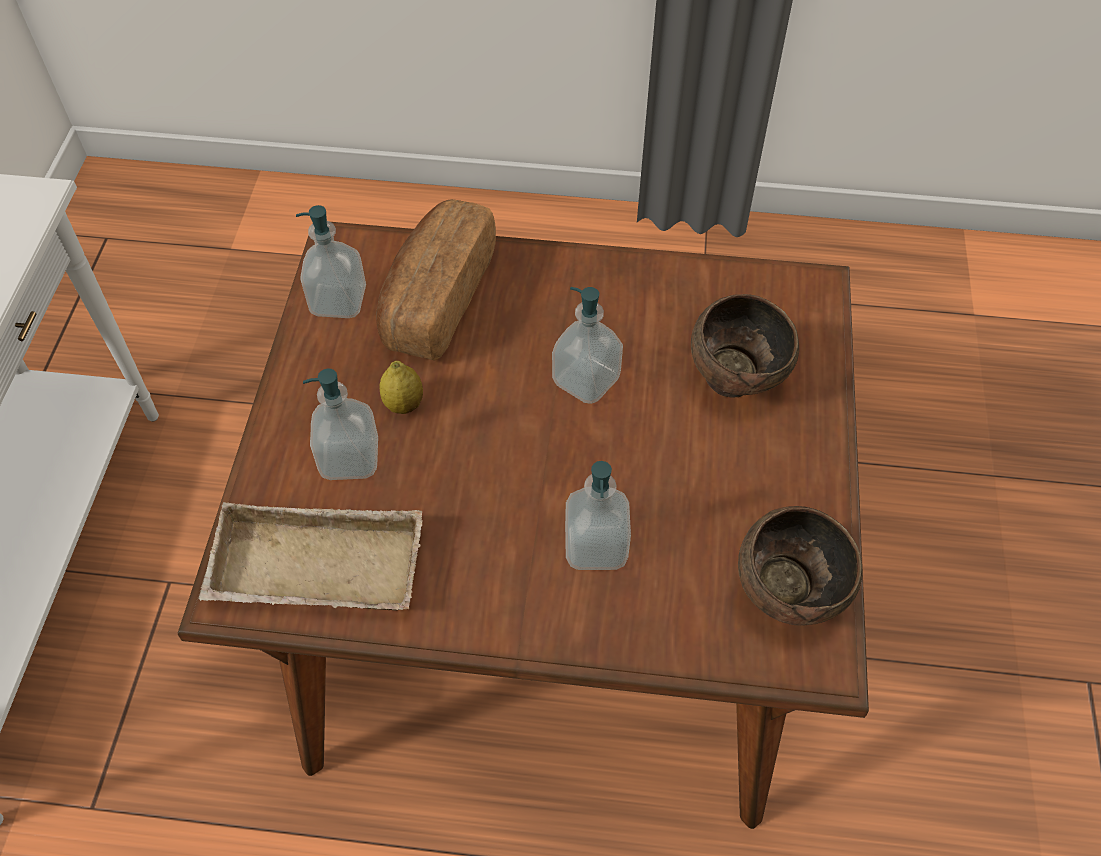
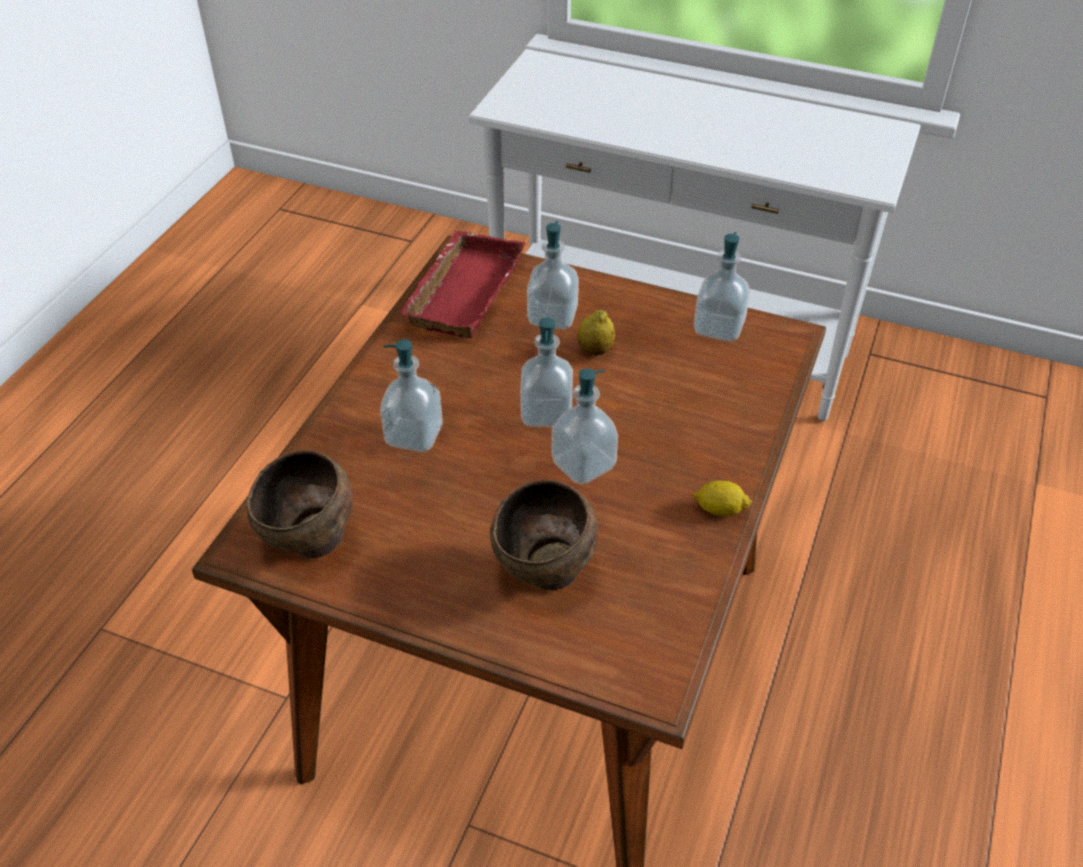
camera: 105 degrees right, 10 degrees down
beige tray [198,502,423,610] -> red tray [399,231,526,338]
bread [376,199,496,361] -> none
none -> soap dispenser [520,318,573,427]
none -> lemon [692,481,752,516]

